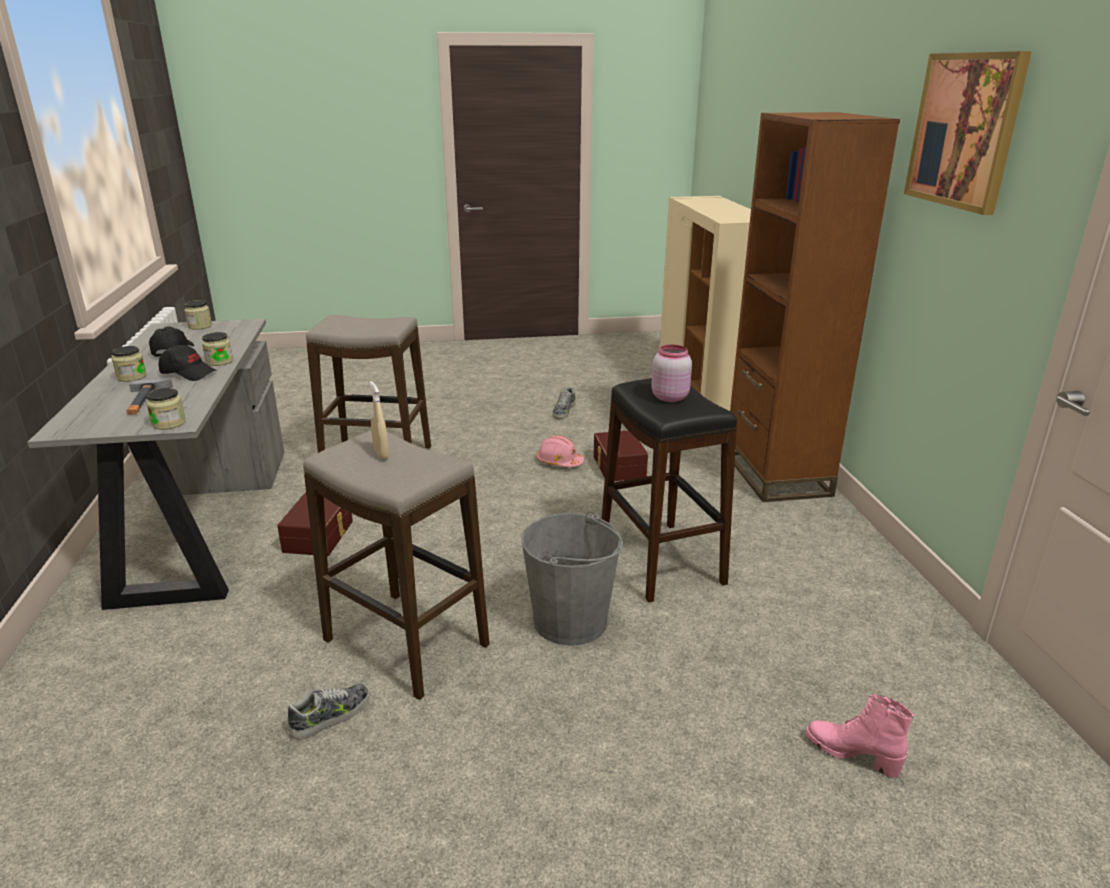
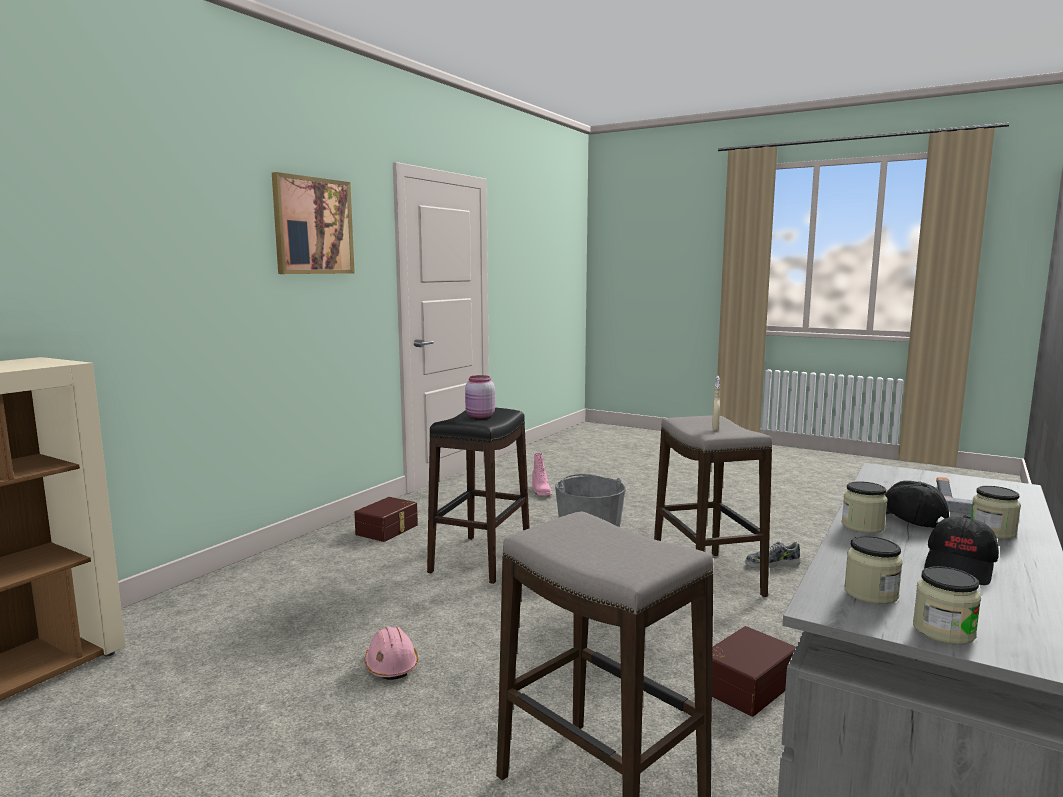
camera: 140 degrees left, 15 degrees down
jar [146,388,186,430] -> jar moved to [844,536,903,604]
shoe [552,386,575,419] -> none
brown storage box [593,431,648,481] -> brown storage box moved to [354,497,418,542]
brown bookcase [730,112,900,502] -> none

